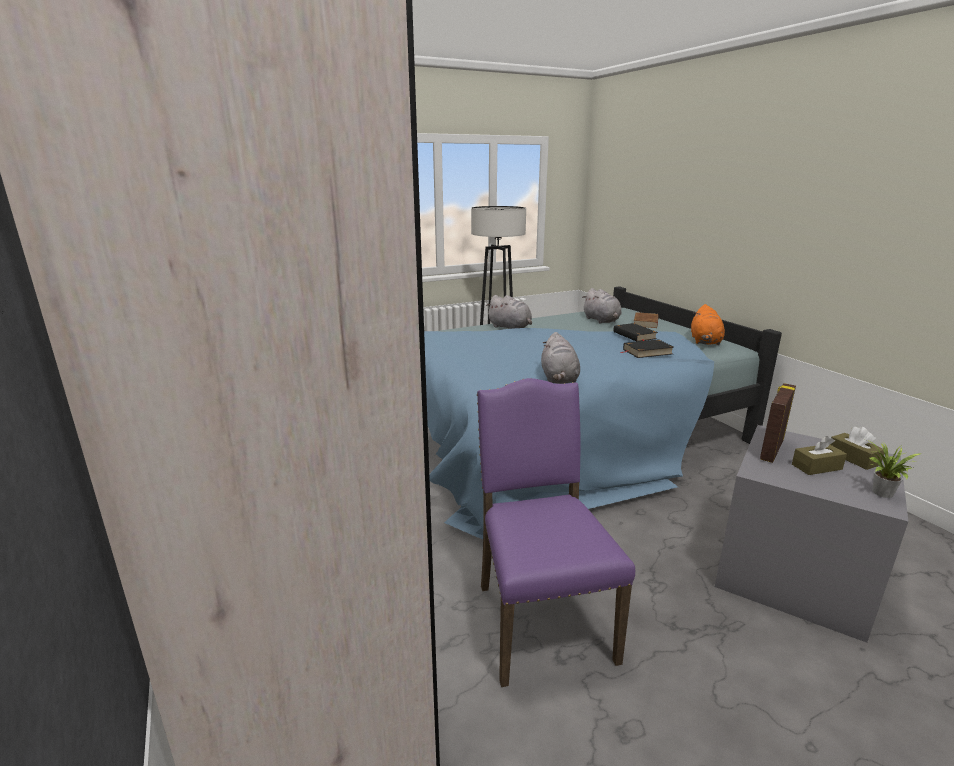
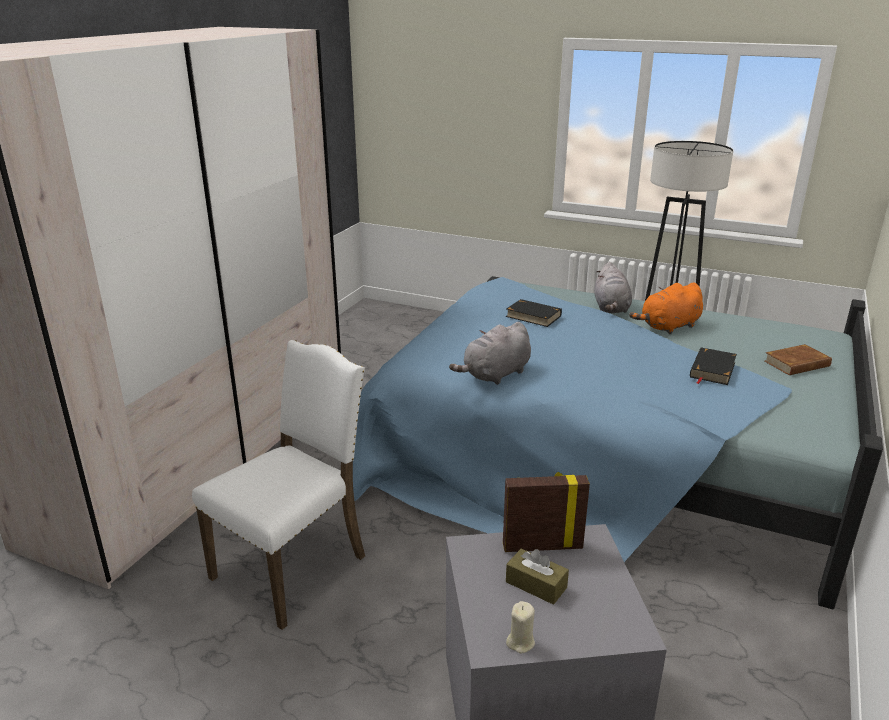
camera: 50 degrees right, 5 degrees up
purple chair [477,378,635,687] -> white chair [192,340,365,630]
grey plush toy [582,288,622,324] -> none
black book [621,339,674,358] -> black book moved to [506,299,562,327]
orange plush toy [691,304,725,345] -> orange plush toy moved to [629,282,703,334]
brown tissue box [830,427,884,470] -> none
potted plant [867,440,921,498] -> beige candle [506,601,535,654]

